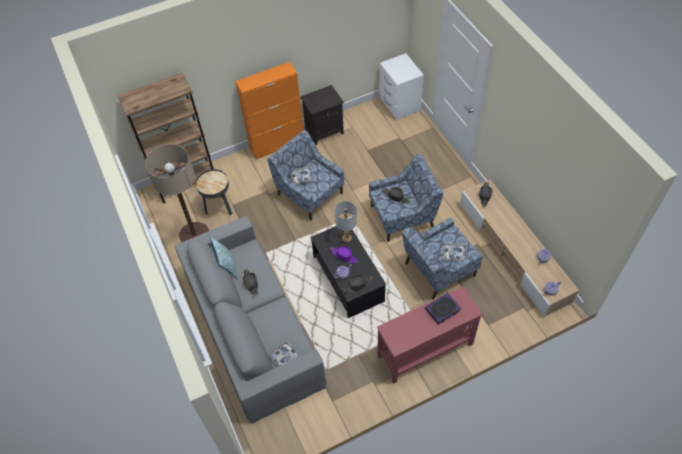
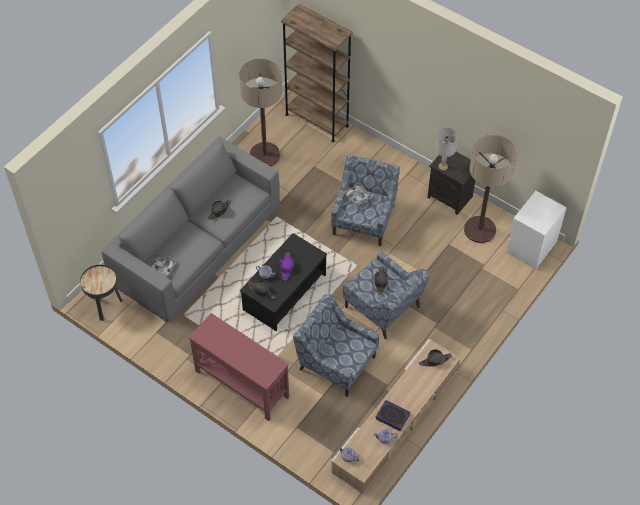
camera: 60 degrees right, 0 degrees up
black side table [196,169,233,216] -> black side table moved to [80,265,122,321]
pillow [210,235,238,279] -> none
orange cabinet [235,62,304,159] -> none
grey table lamp [335,201,357,242] -> grey table lamp moved to [435,127,458,170]
book [425,293,461,325] -> book moved to [376,400,410,431]
tray [444,243,467,261] -> none
none -> floor lamp [464,135,517,243]

